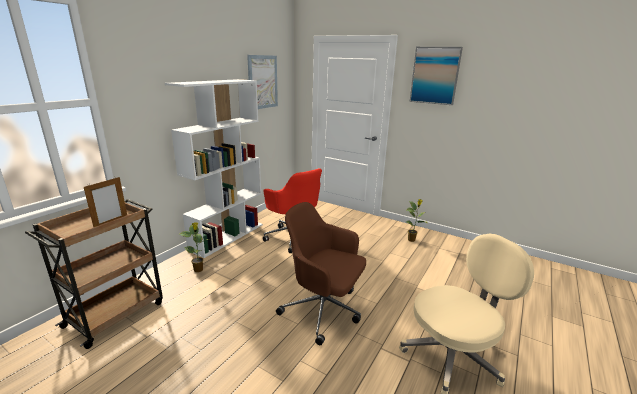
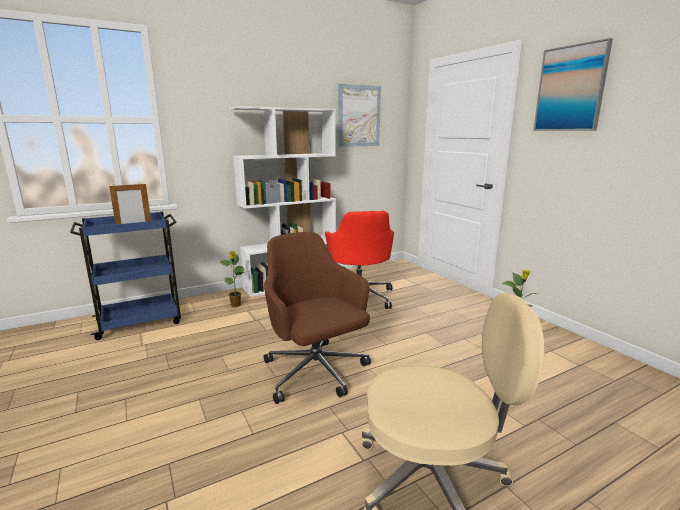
camera: 30 degrees right, 5 degrees down
brown cart [25,199,163,349] -> blue cart [70,212,181,340]

